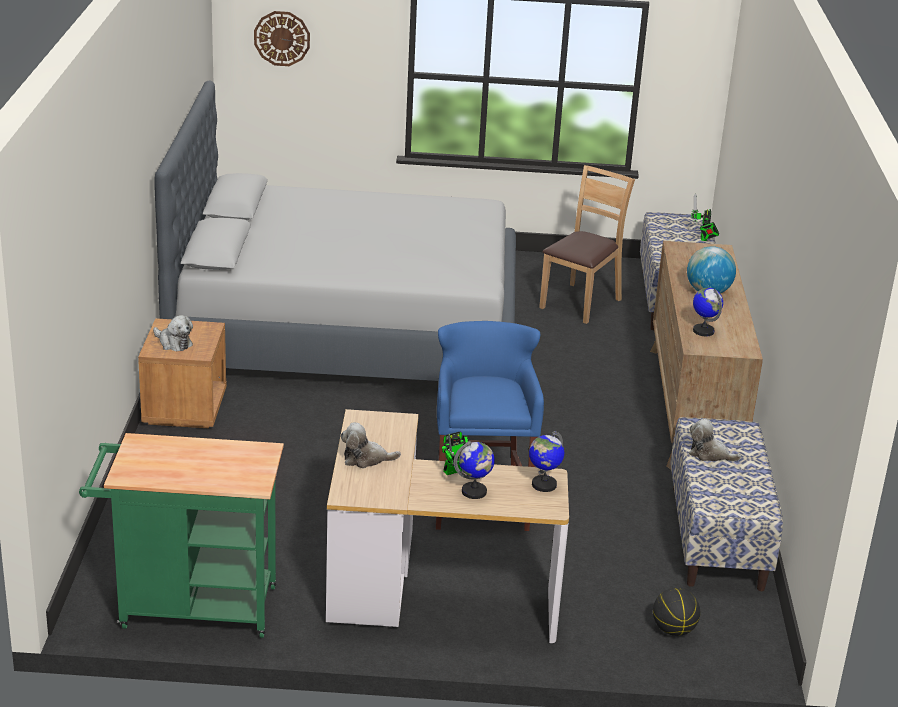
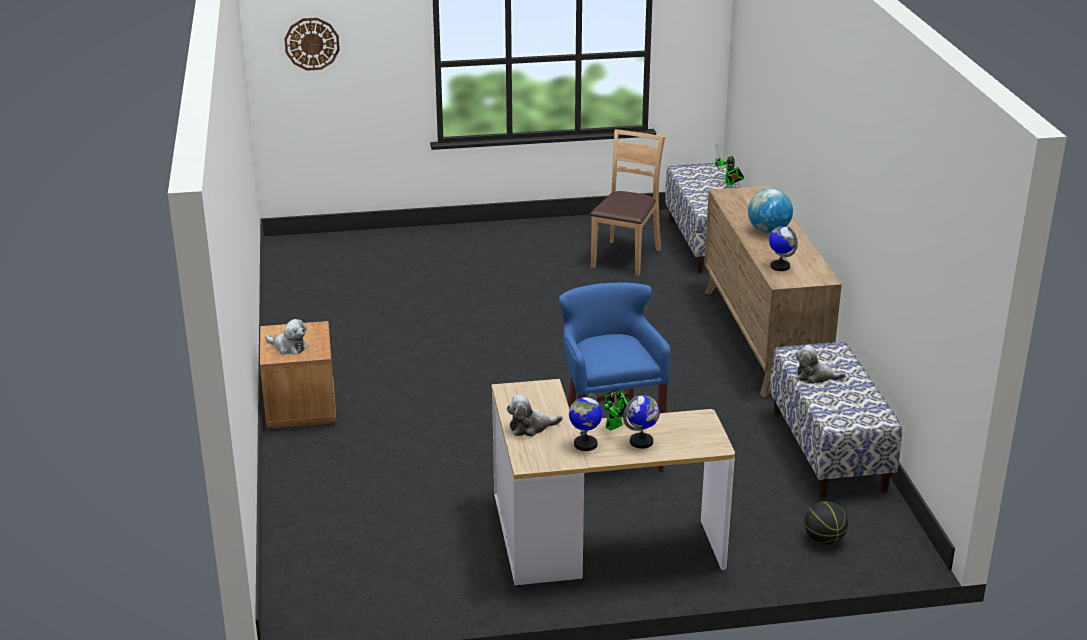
camera: 10 degrees left, 0 degrees up
green cart [79,433,284,638] -> none
grey bed [154,80,516,381] -> none
globe [529,431,564,492] -> globe moved to [569,393,602,451]

